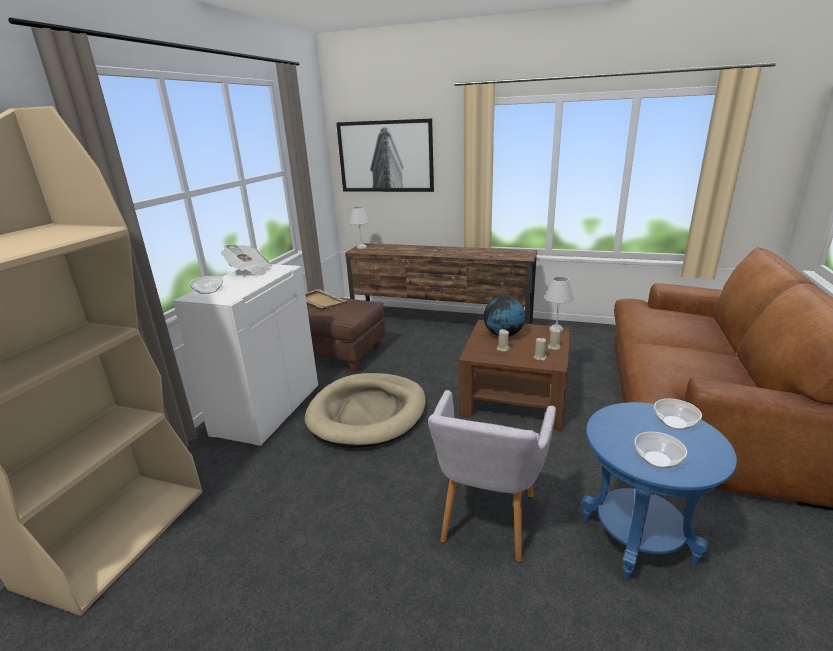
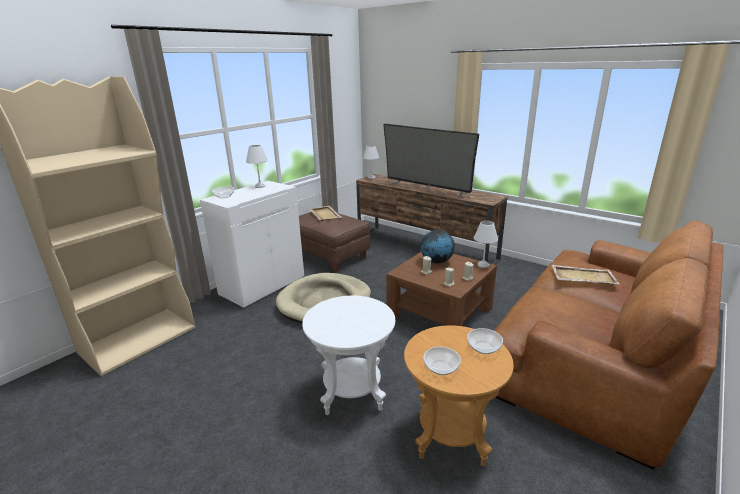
camera: 20 degrees right, 0 degrees up
newspaper [221,244,272,276] -> white table lamp [246,145,268,188]
picture [336,119,434,192] -> none
grey armchair [428,390,556,562] -> white side table [302,296,395,415]
blue side table [581,402,737,581] -> brown side table [404,325,514,466]
none -> television [383,124,479,198]
none -> beige tray [552,265,619,285]

